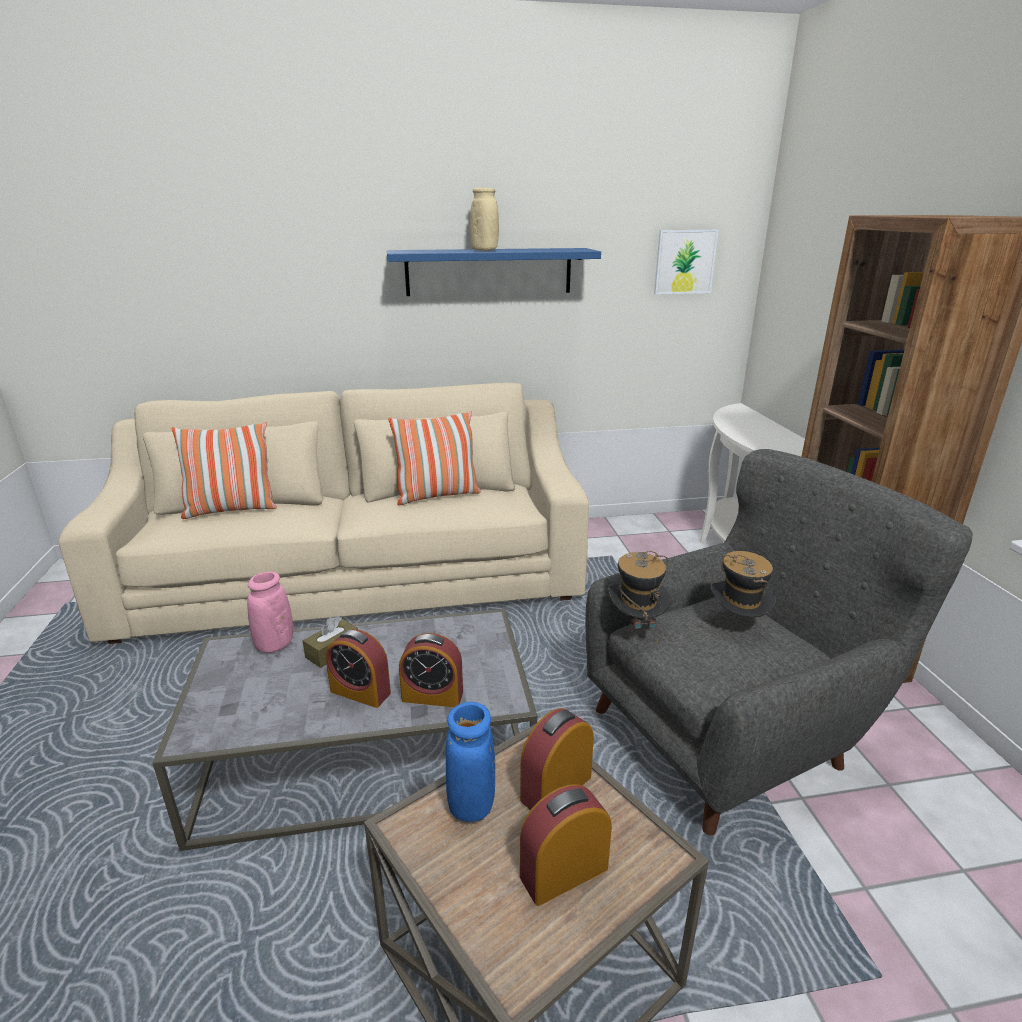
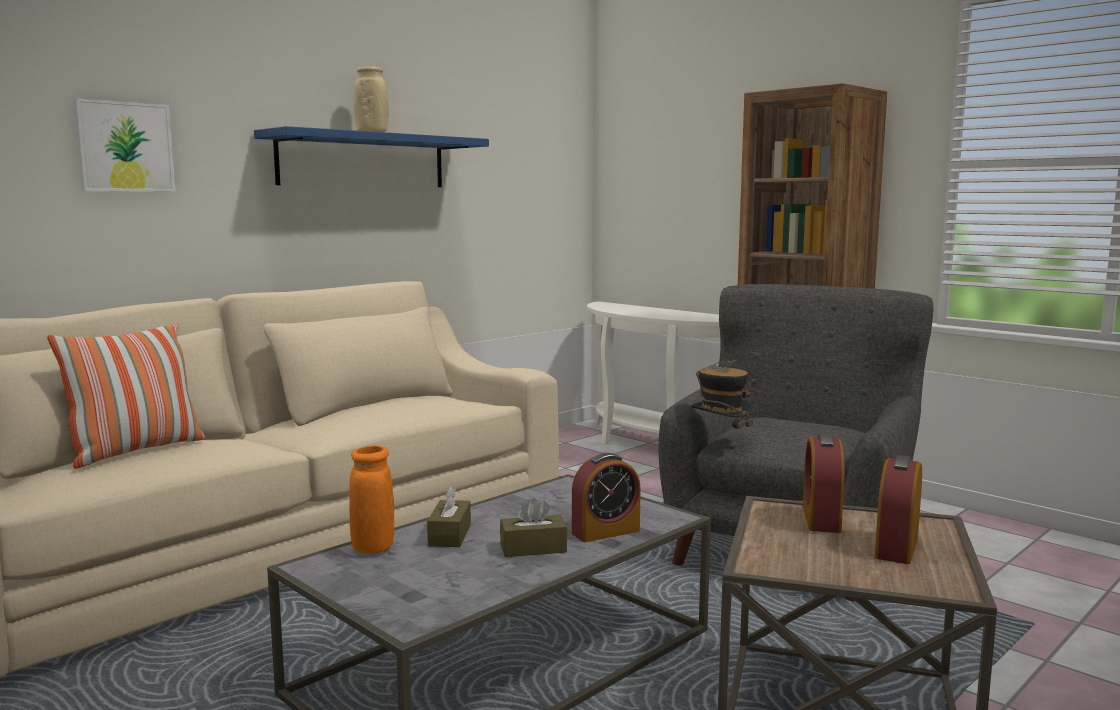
camera: 35 degrees left, 15 degrees down
pink vase [247,572,293,653] -> orange vase [349,446,394,554]
alarm clock [326,629,391,708] -> brown tissue box [500,498,567,557]
pillow [388,411,481,505] -> none
blue vase [446,702,495,822] -> none
picture [654,230,719,294] -> picture moved to [74,98,175,192]
hat [710,551,776,618] -> none

